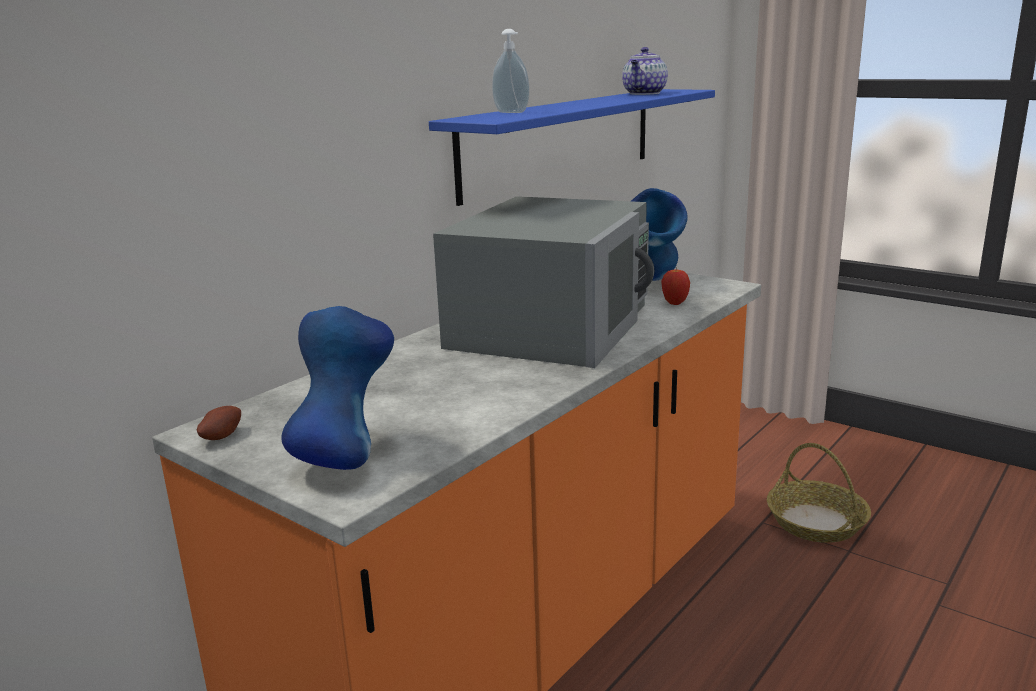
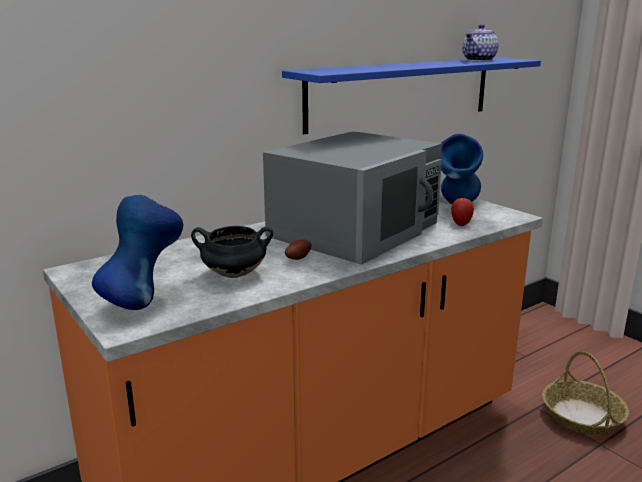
camera: 15 degrees right, 0 degrees up
potato [197,406,241,440] -> potato moved to [285,239,312,260]
soap dispenser [492,29,530,113] -> none
none -> black cooking pot [191,226,273,278]

